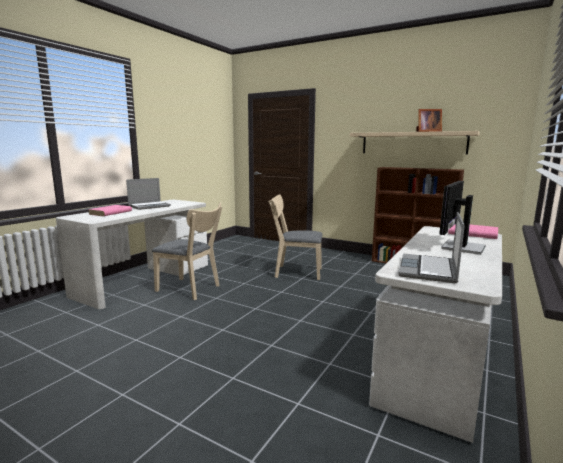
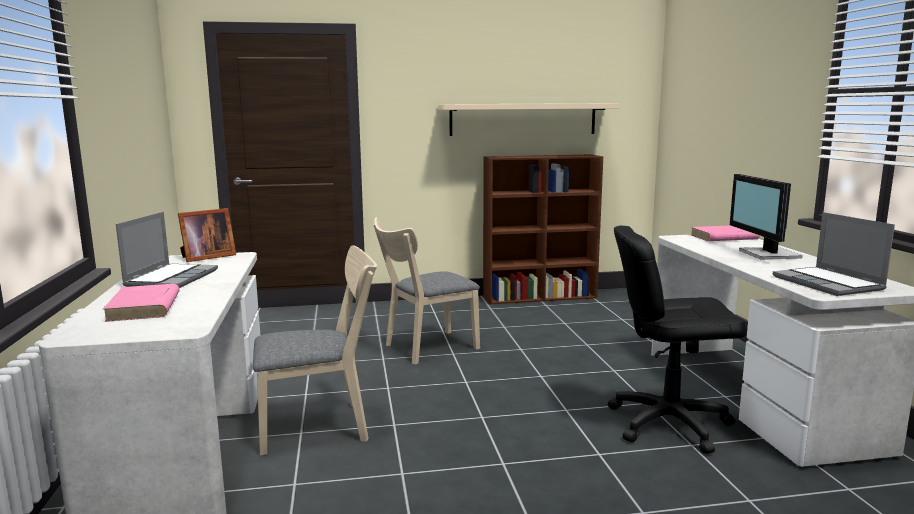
camera: 40 degrees left, 0 degrees up
picture frame [416,109,442,132] -> picture frame moved to [178,208,236,262]
none -> black office chair [608,226,747,454]

